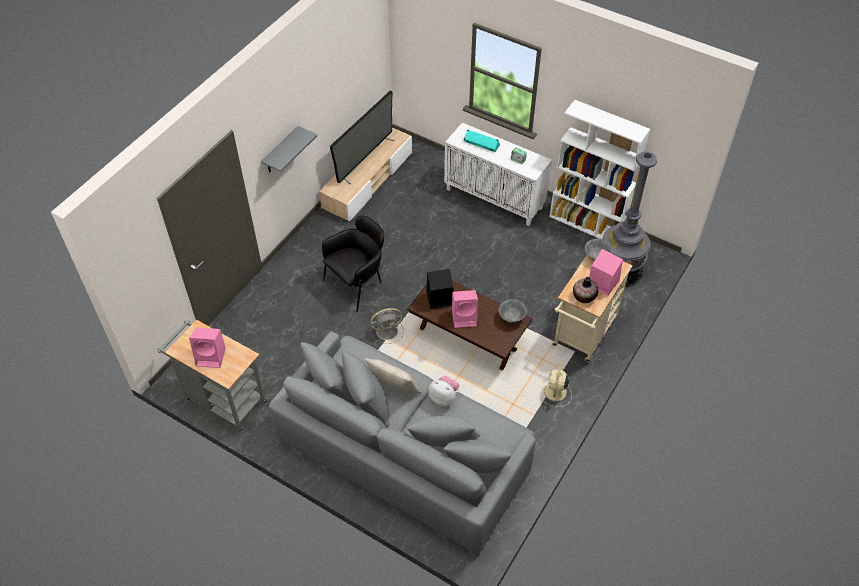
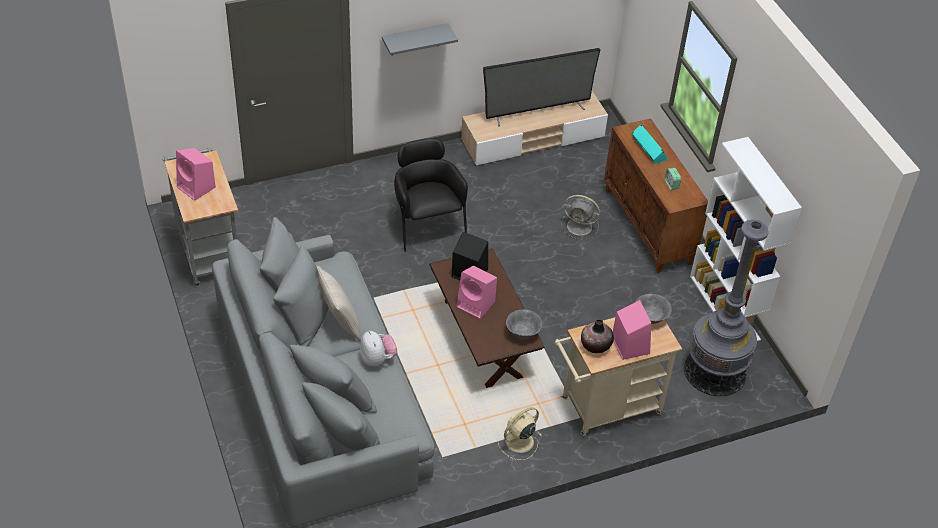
camera: 35 degrees right, 5 degrees down
black armchair [322,216,384,312] -> black armchair turned 105 degrees counterclockwise [394,138,468,252]
grey fan [370,308,404,344] -> grey fan moved to [561,195,600,240]
white cabinet [444,123,552,226] -> brown cabinet [604,119,708,273]

